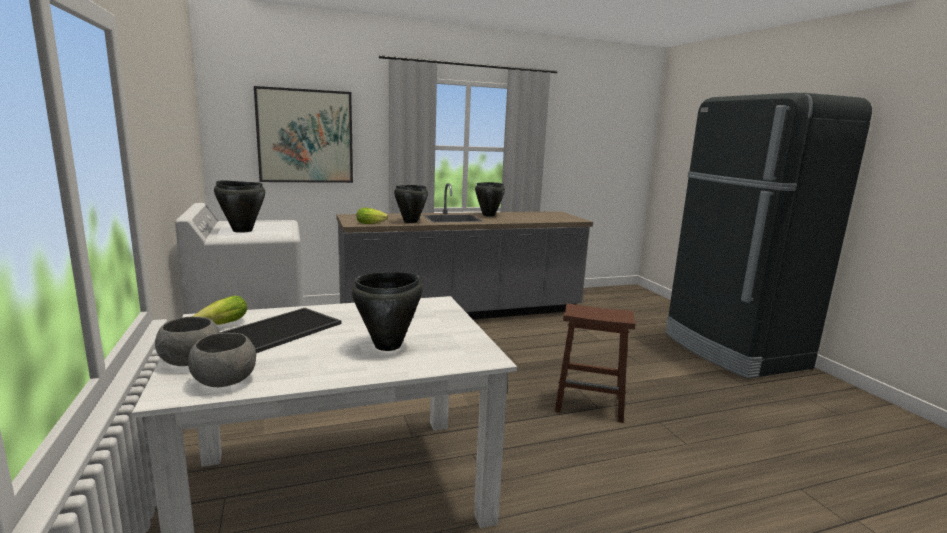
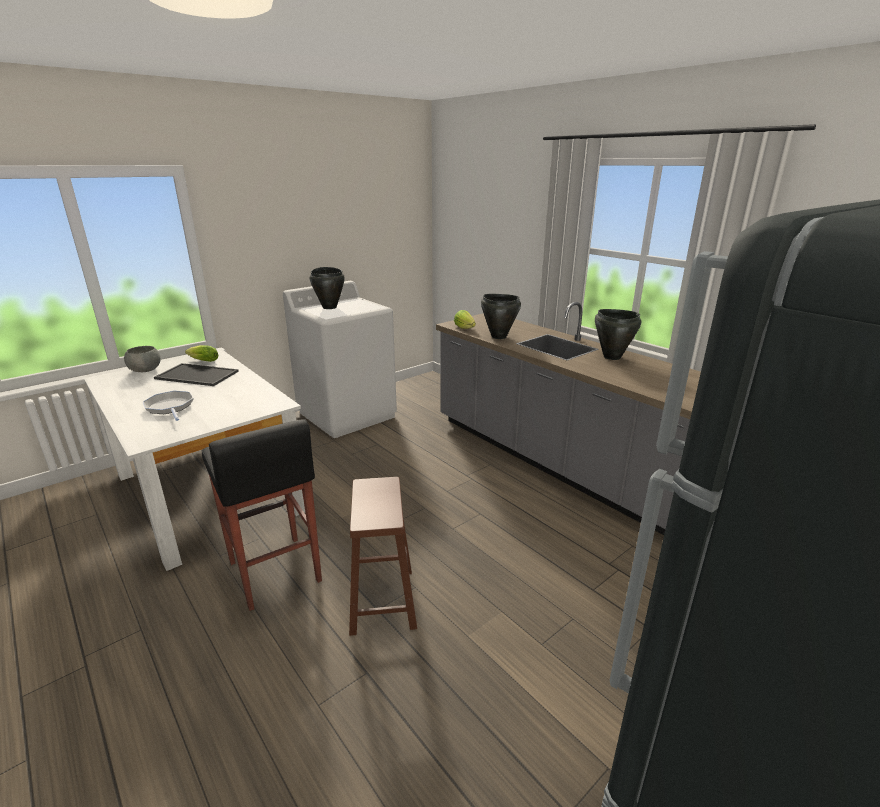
camera: 70 degrees right, 10 degrees up
grey bowl [188,333,256,387] -> none
picture [254,86,353,183] -> none
black cooking pot [352,272,423,351] -> frying pan [143,391,193,421]
none -> black stool [201,420,322,611]

